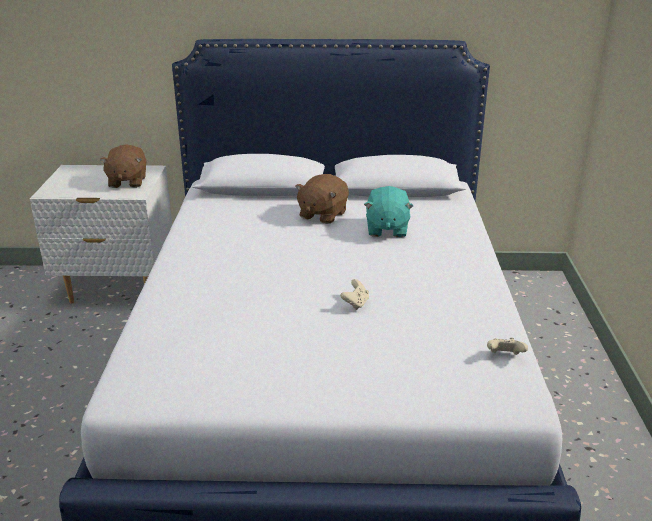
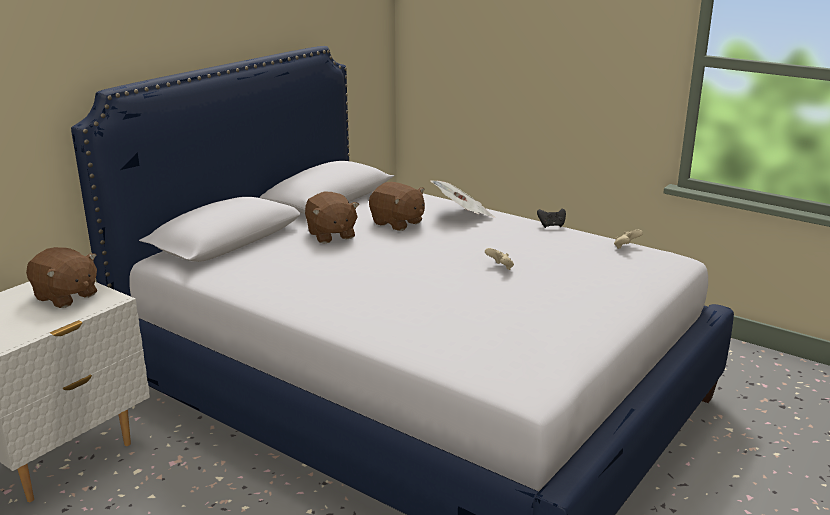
camera: 55 degrees left, 5 degrees down
turquoise plush toy [364,186,413,238] -> brown plush toy [369,182,425,231]
none -> newspaper [430,180,495,217]
none -> black game controller [537,209,566,228]

